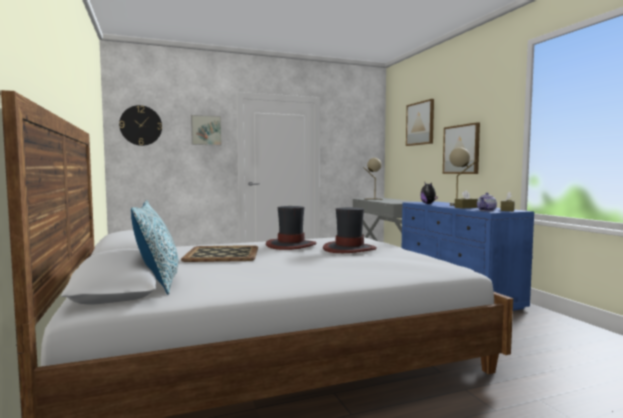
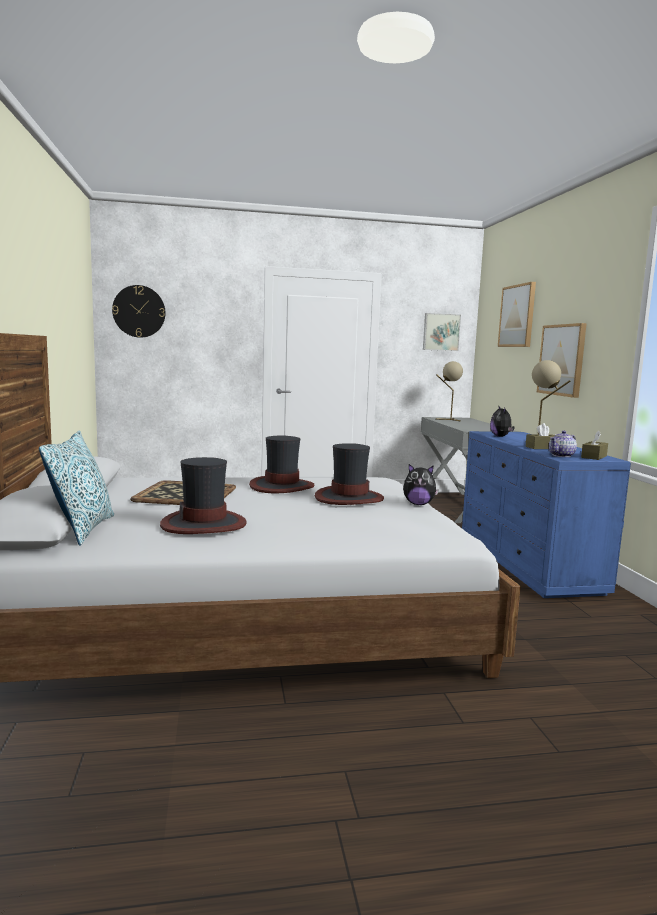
camera: 10 degrees right, 5 degrees up
picture [191,115,222,145] -> picture moved to [423,313,461,351]
none -> hat [160,457,247,534]
none -> plush toy [403,464,439,505]

